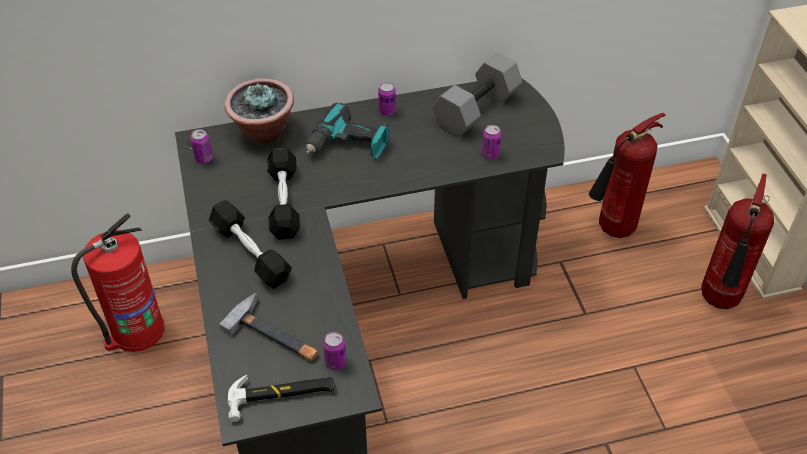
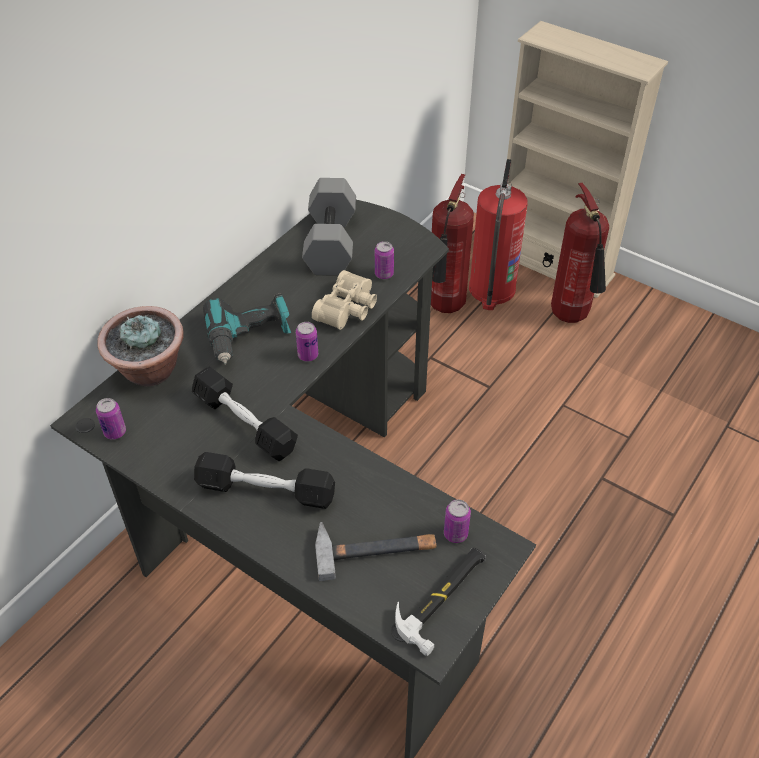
camera: 40 degrees left, 0 degrees up
fire extinguisher [71,213,164,352] -> fire extinguisher moved to [469,159,528,310]
can [378,82,396,116] -> can moved to [296,322,318,362]
none -> beige binoculars [312,270,377,330]

